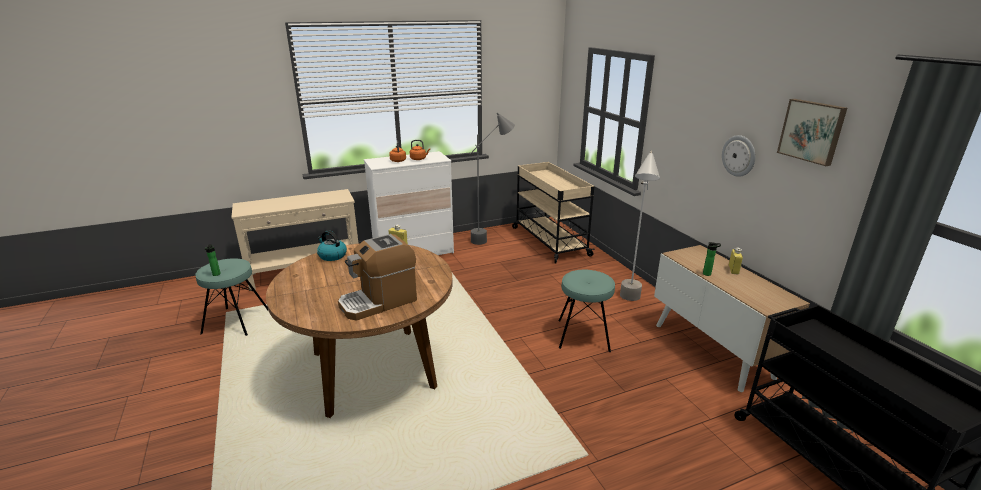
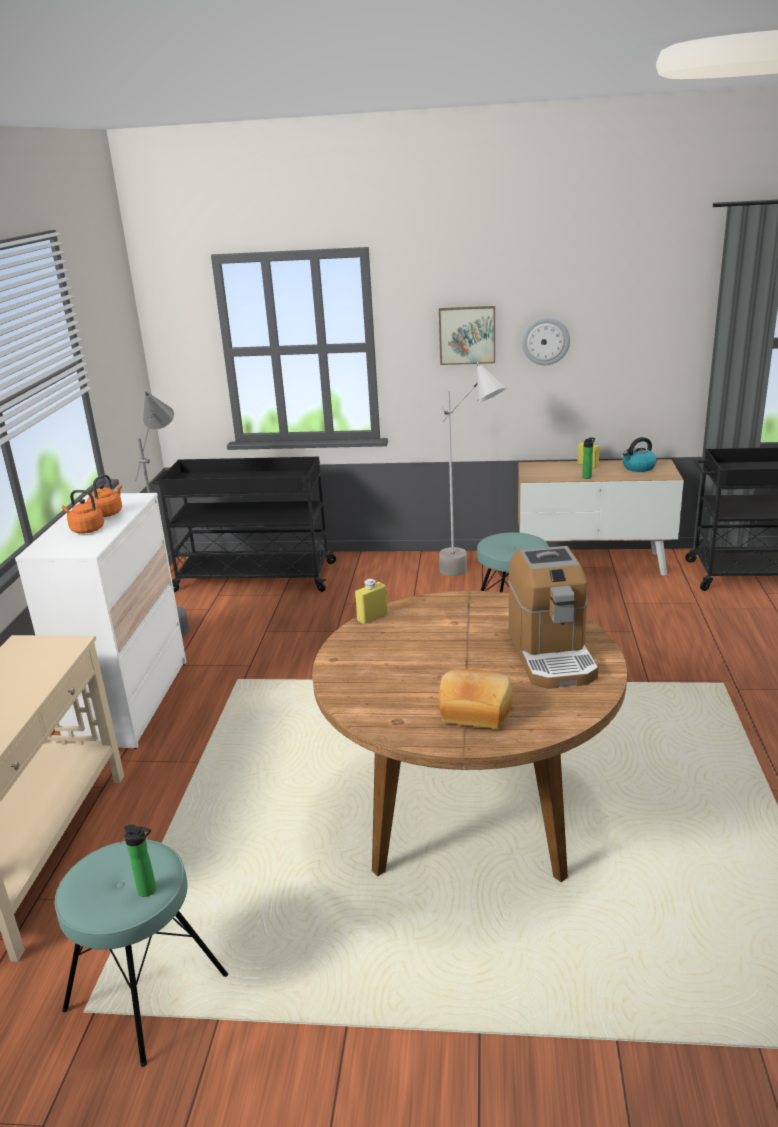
camera: 60 degrees left, 0 degrees up
kettle [317,231,347,261] -> kettle moved to [623,437,657,472]
beige cart [512,162,595,264] -> black cart [152,457,337,592]
picture [777,99,847,166] -> picture moved to [439,306,495,365]
none -> bread [439,669,512,729]

